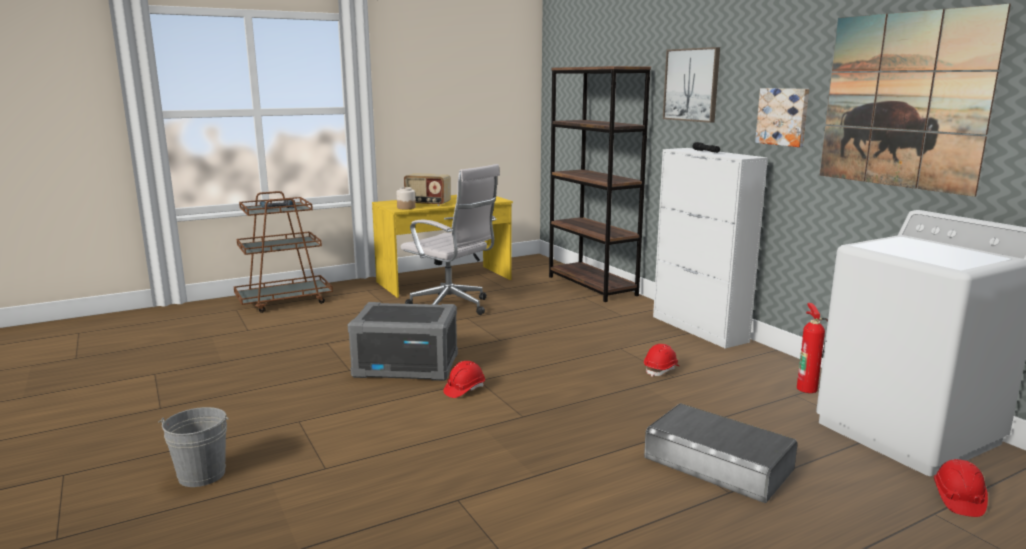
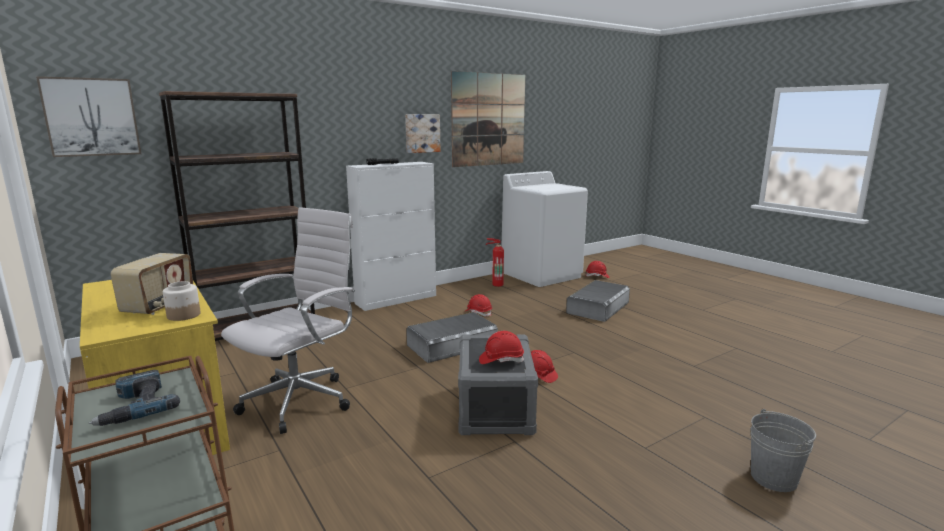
camera: 95 degrees left, 0 degrees up
picture [663,47,720,123] -> picture moved to [36,76,141,157]
none -> grey storage box [406,312,498,363]
none -> red hard hat [479,331,524,364]

